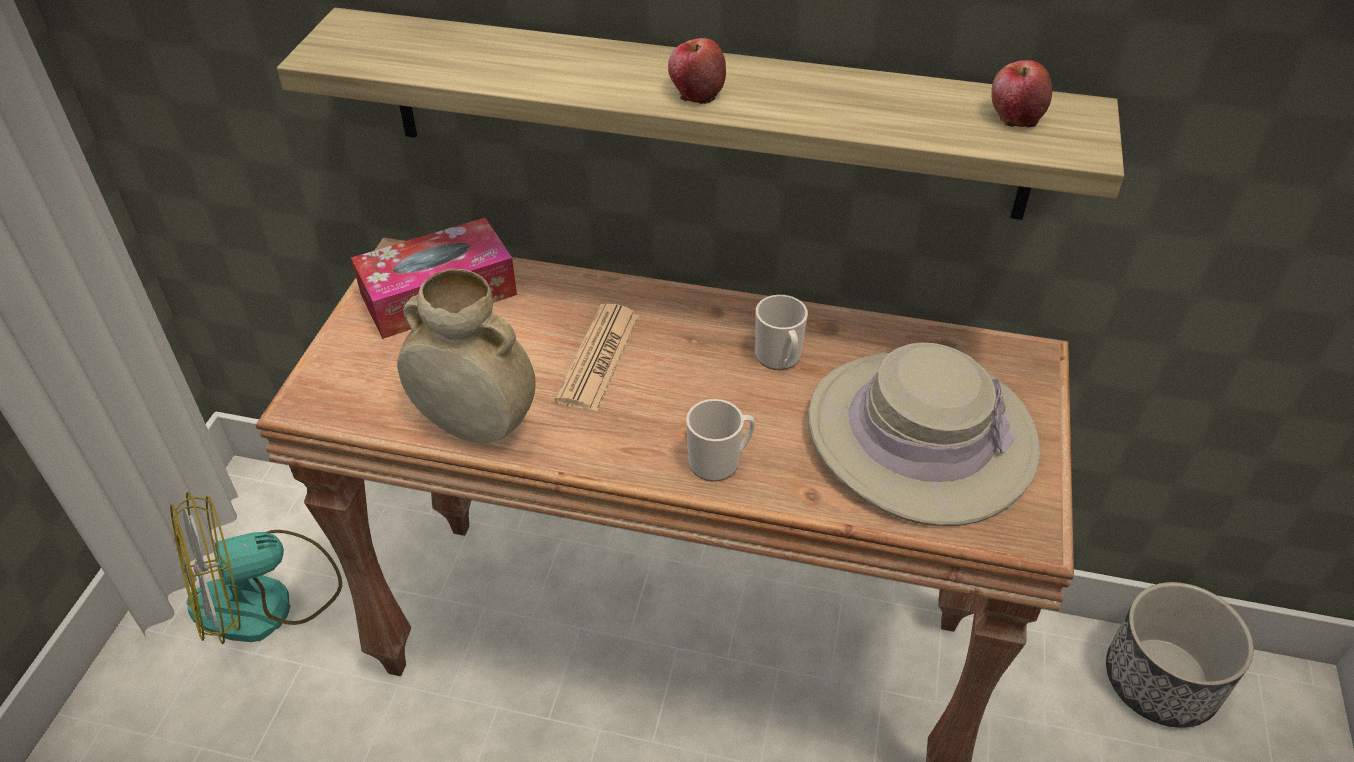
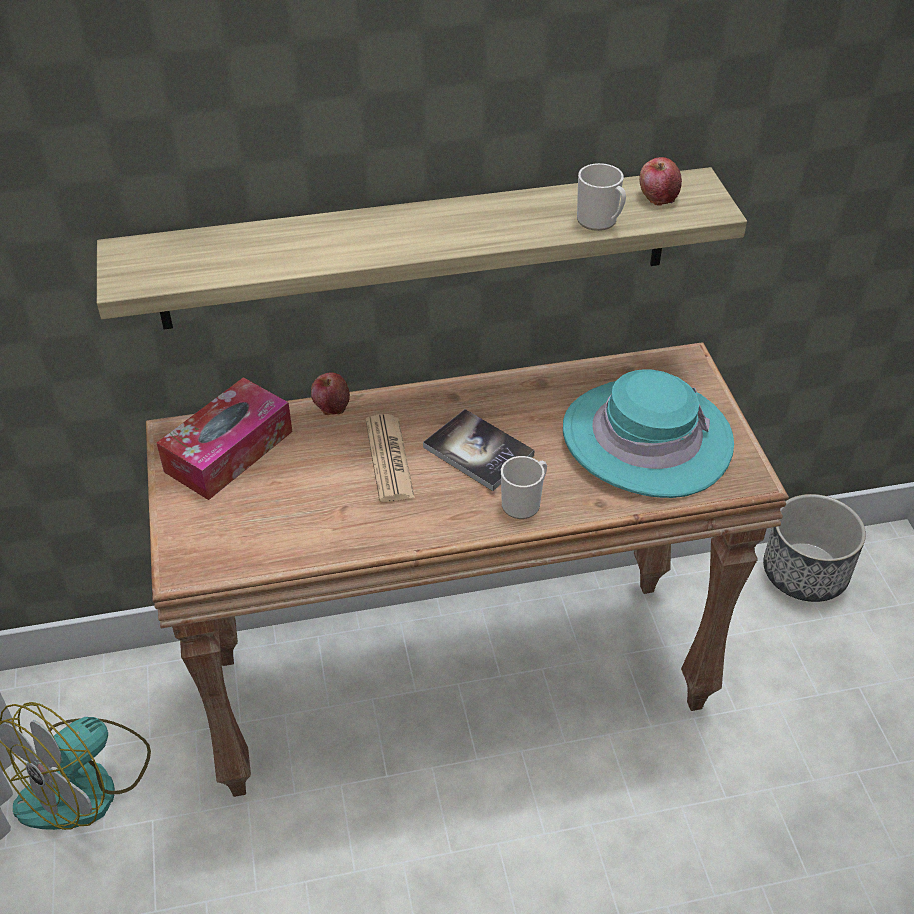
camera: 25 degrees left, 0 degrees up
beige vase [397,269,536,443] -> none
apple [668,38,726,104] -> apple moved to [311,372,350,415]
mug [755,295,808,370] -> mug moved to [577,163,626,231]
beige hat [808,343,1041,526] -> turquoise hat [563,369,734,498]
none -> book [423,409,535,491]

